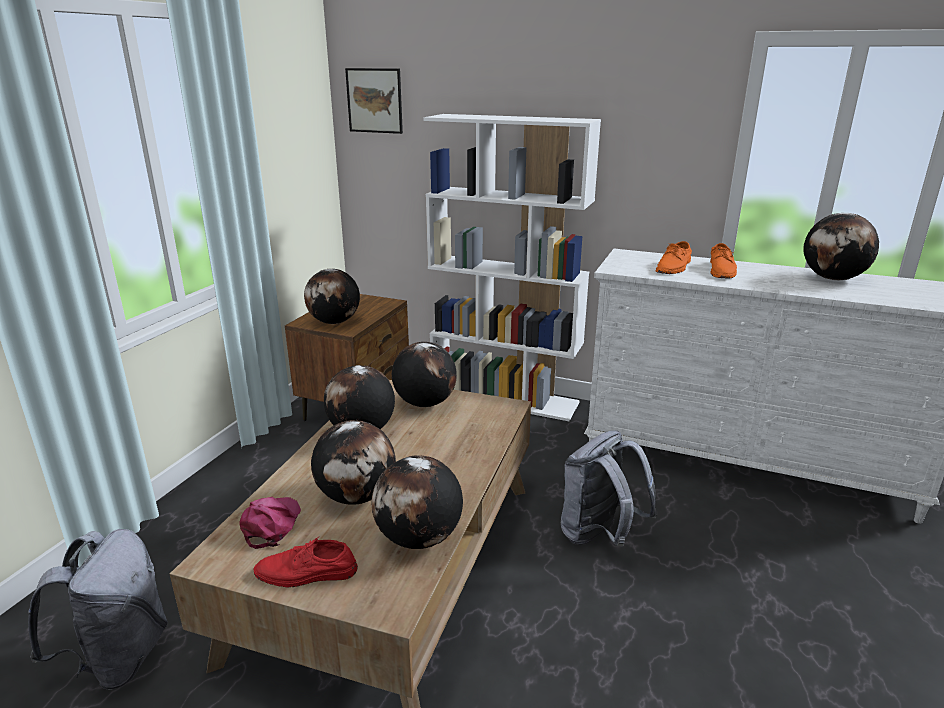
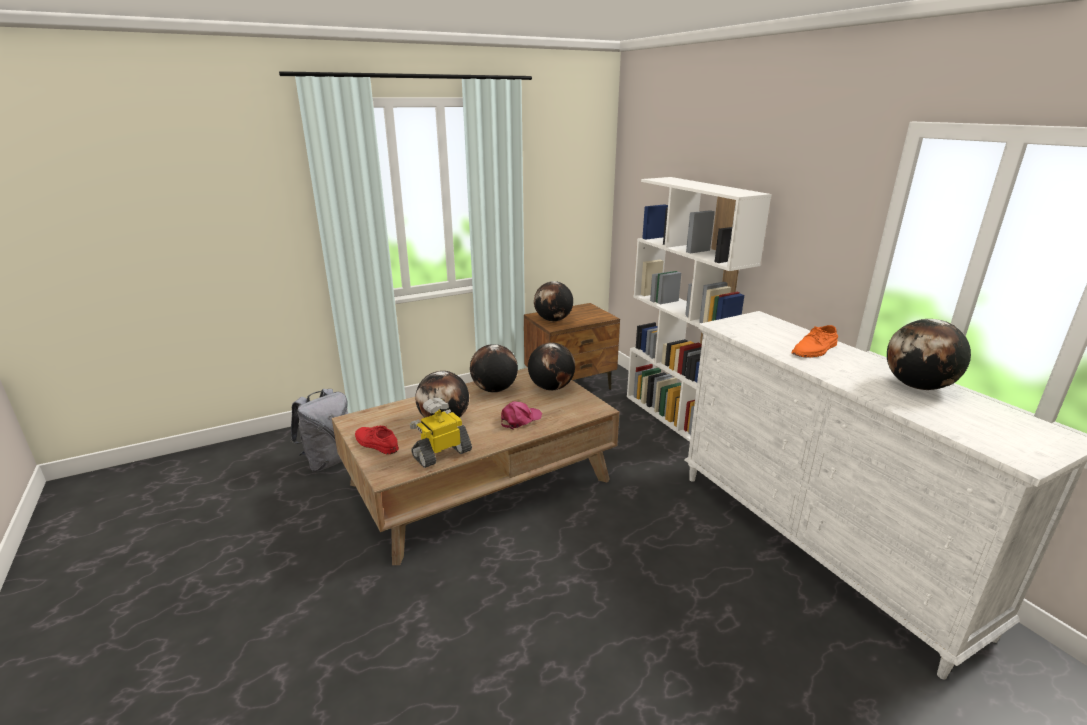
camera: 40 degrees right, 0 degrees up
pink cap [239,497,301,549] -> pink cap moved to [501,402,542,430]
picture [345,68,403,134] -> none
globe [372,455,463,549] -> toy robot [410,398,472,468]
grey backpack [561,430,657,547] -> none
orange shoe [656,241,692,274] -> none

